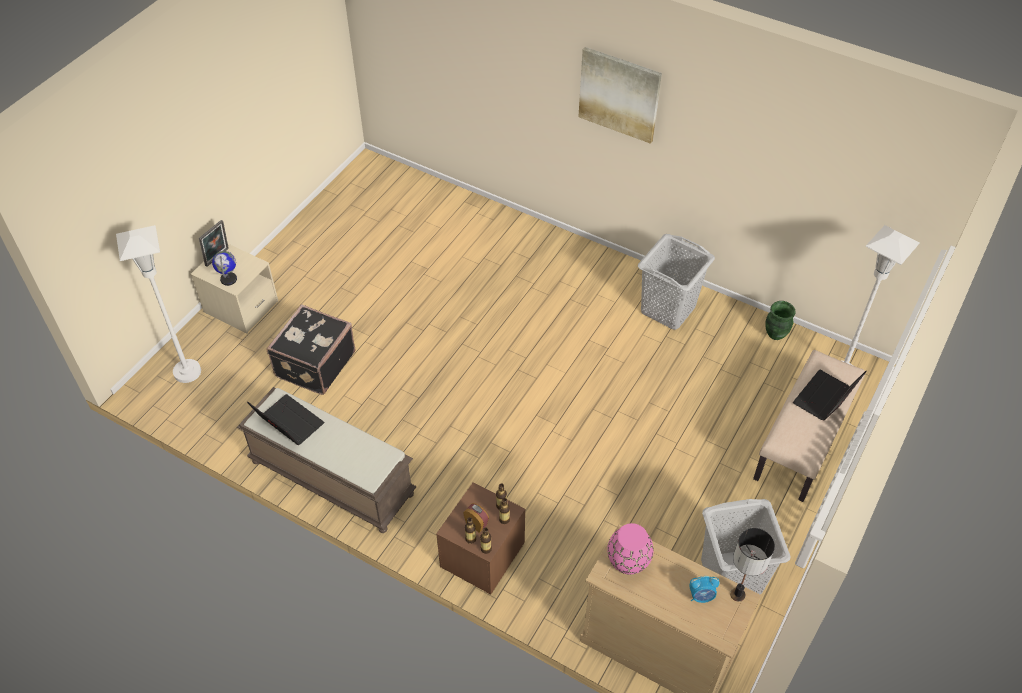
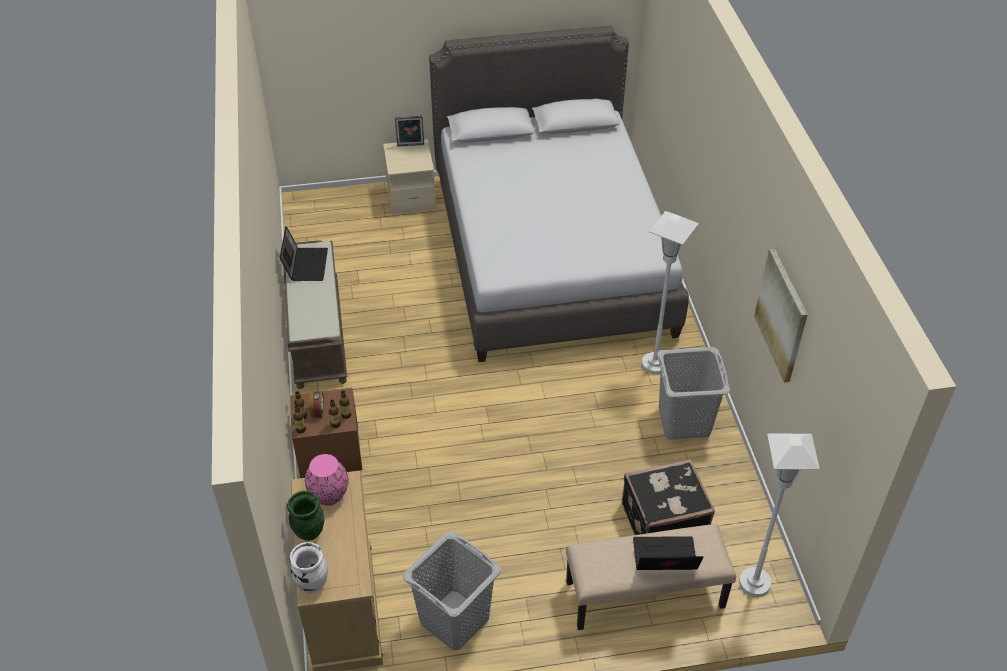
camera: 50 degrees right, 5 degrees down
white floor lamp [116,225,201,383] -> white floor lamp moved to [642,211,699,374]
globe [212,251,237,286] -> none
black suitcase [266,304,356,395] -> black suitcase moved to [622,459,715,535]
picture [578,47,662,144] -> picture moved to [754,248,808,383]
alarm clock [689,576,719,603] -> none
table lamp [730,528,775,602] -> none
green vase [765,301,796,340] -> green vase moved to [287,491,324,541]
none -> white vase [289,542,328,593]
none -> grey bed [429,26,689,362]

